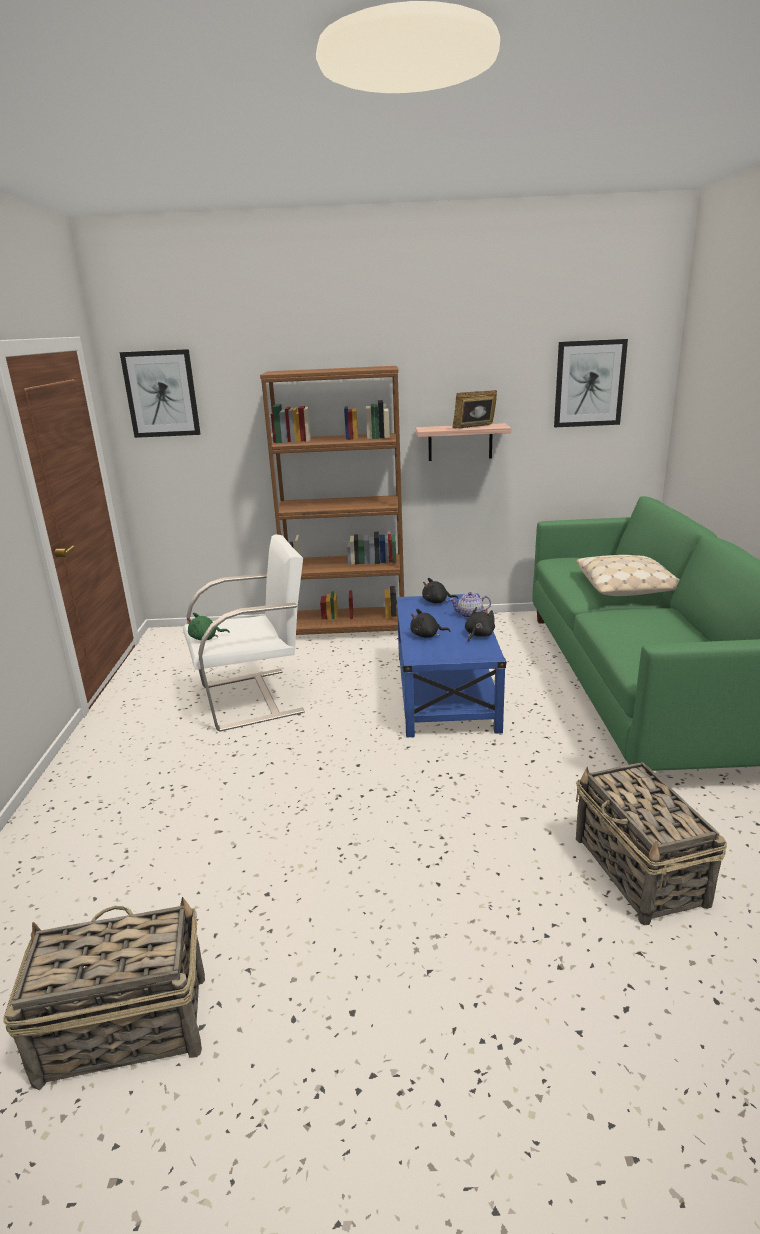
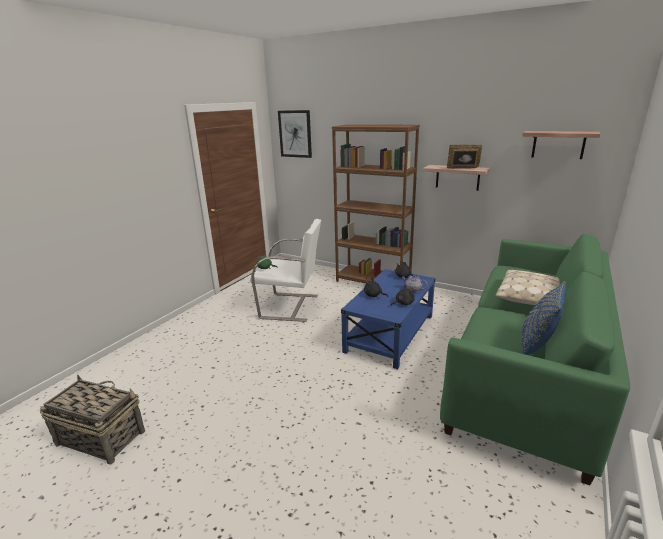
camera: 30 degrees right, 0 degrees up
picture [554,339,628,427] -> shelf [522,131,600,159]
basket [576,762,727,925] -> none
none -> blue pillow [522,281,566,355]

